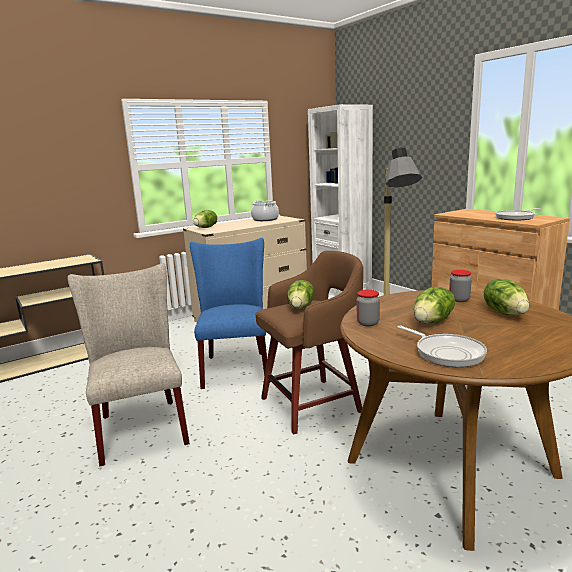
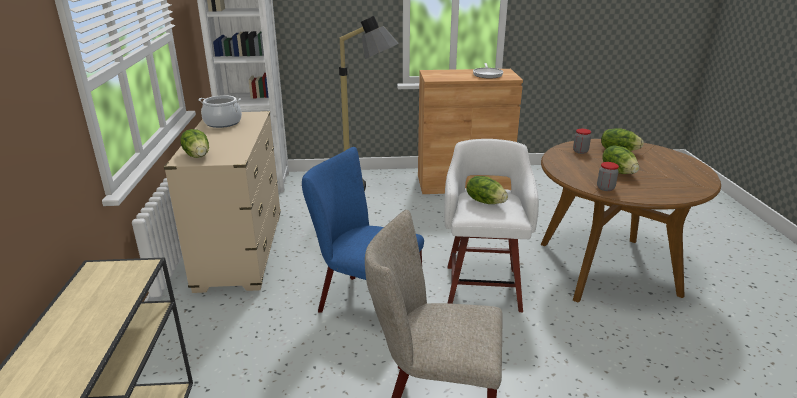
camera: 60 degrees left, 10 degrees up
brown stool [256,251,363,435] -> white stool [444,139,539,312]
frying pan [397,326,487,367] -> none

